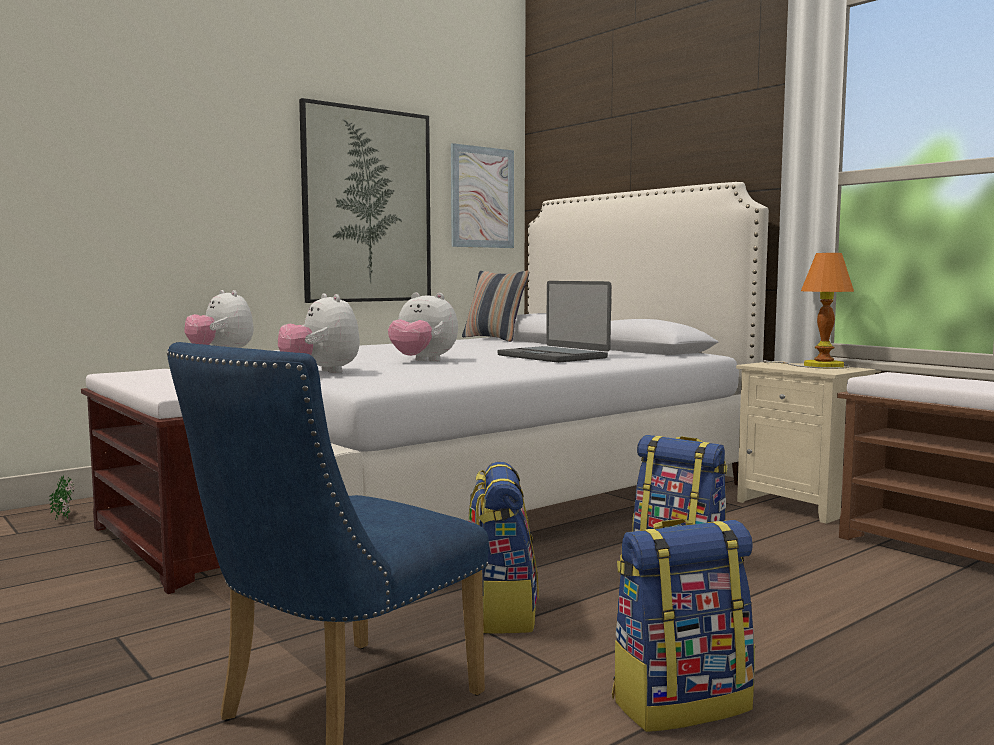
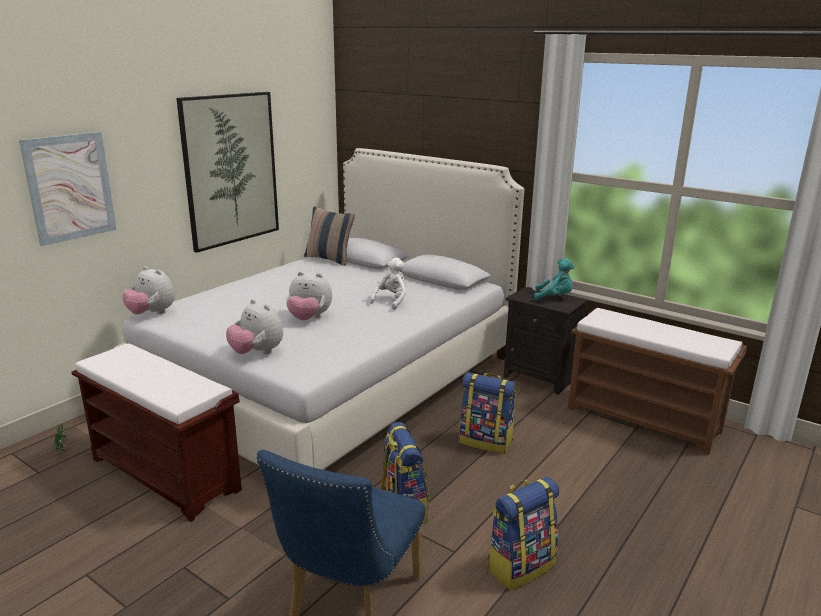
camera: 15 degrees left, 15 degrees up
picture [451,143,514,248] -> picture moved to [19,132,117,246]
laptop [497,281,611,363] -> white plush toy [370,258,406,310]
beige nightstand [736,361,881,524] -> black nightstand [504,287,590,395]
table lamp [763,253,854,369] -> turquoise plush toy [534,258,575,301]

